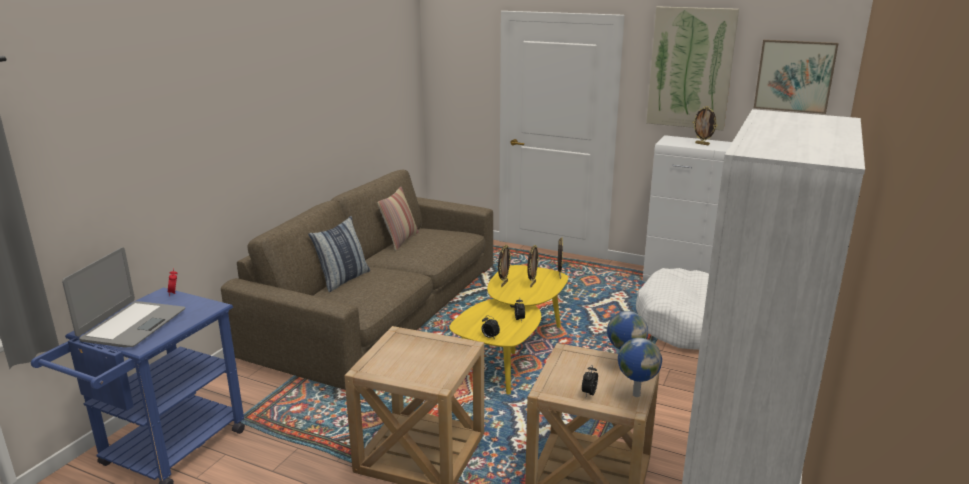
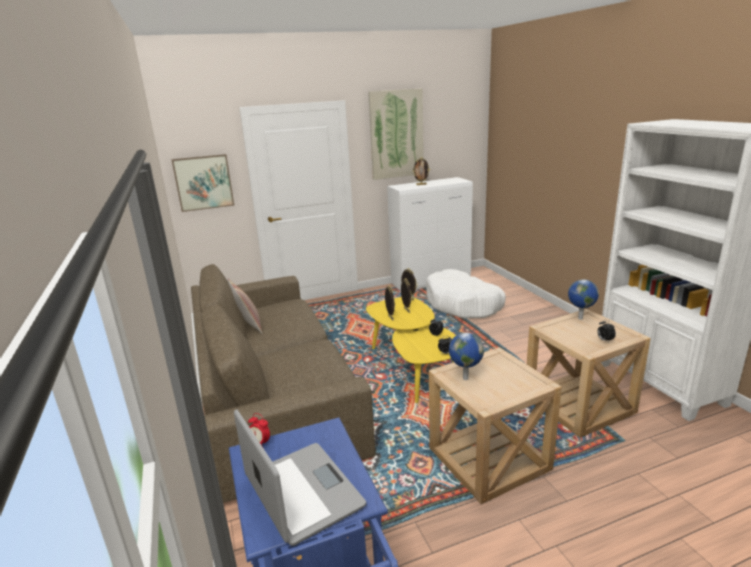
camera: 45 degrees left, 0 degrees up
pillow [308,216,370,292] -> none
globe [618,338,662,397] -> globe moved to [449,332,484,380]
picture [754,40,839,114] -> picture moved to [171,154,234,212]

